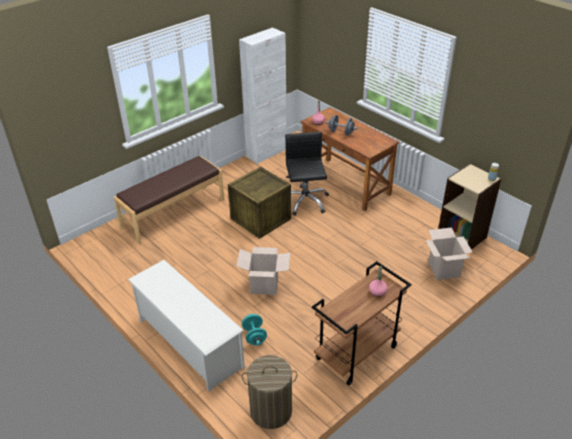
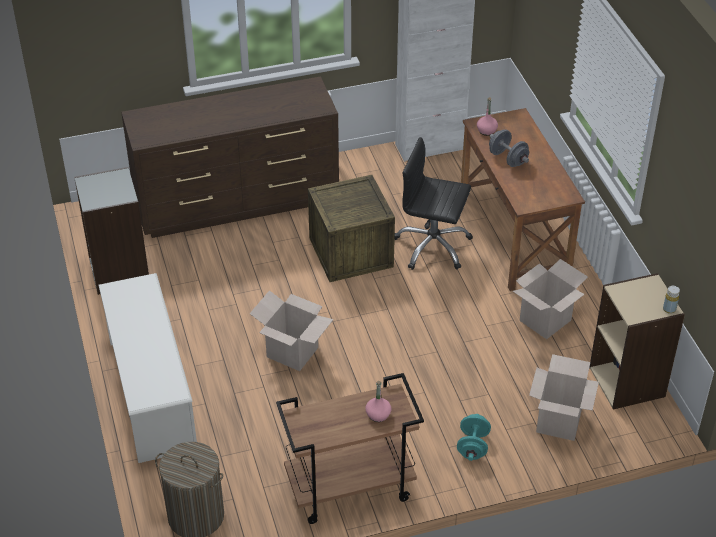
camera: 25 degrees right, 5 degrees up
brown bench [114,156,225,245] -> brown dresser [121,76,339,238]
turquoise dumbbell [242,314,267,345] -> turquoise dumbbell moved to [457,414,491,461]
black office chair [285,132,329,216] -> black office chair turned 90 degrees counterclockwise [394,137,473,270]
none -> grey bookcase [74,167,149,295]
none -> cardboard box [513,259,588,339]

